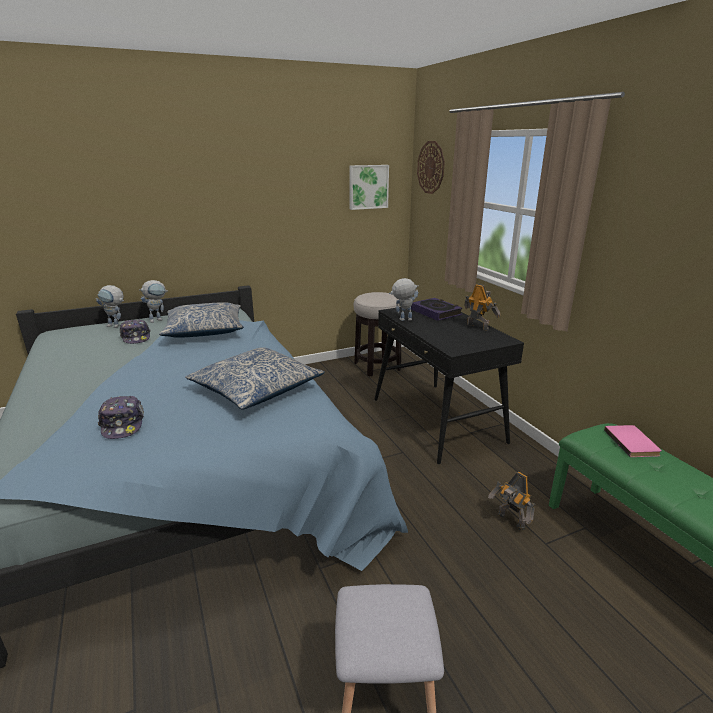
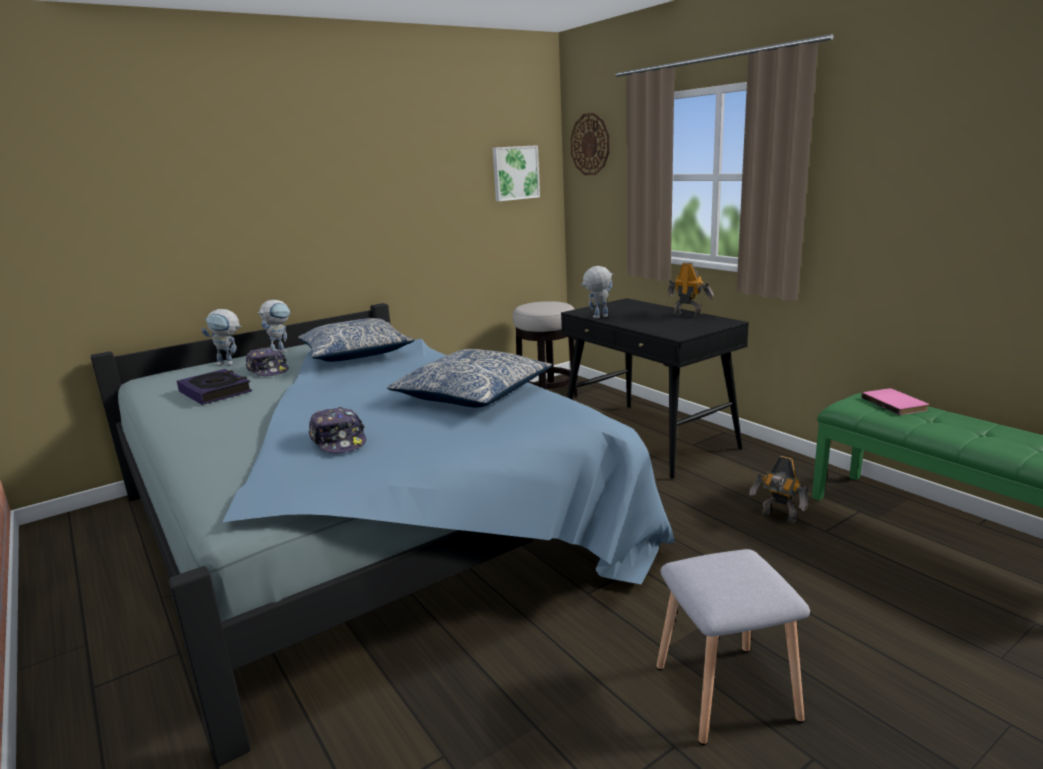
camera: 10 degrees left, 5 degrees down
book [411,298,463,321] -> book moved to [177,369,252,405]

